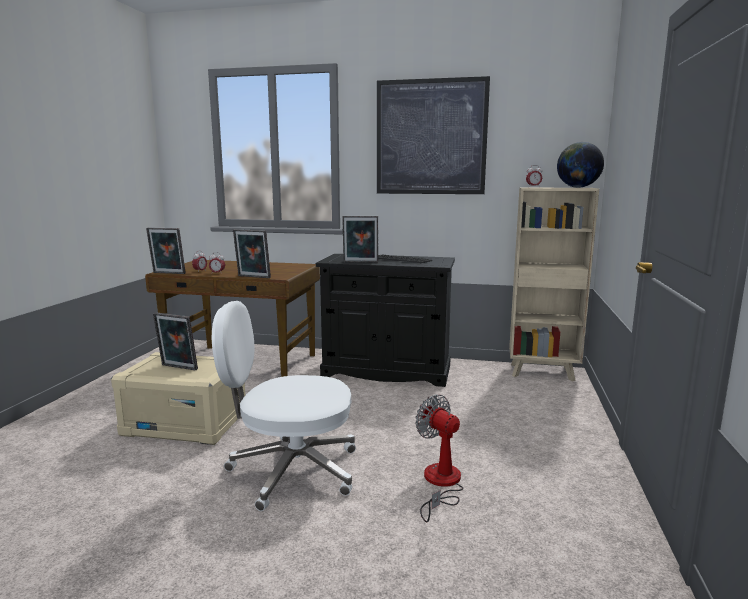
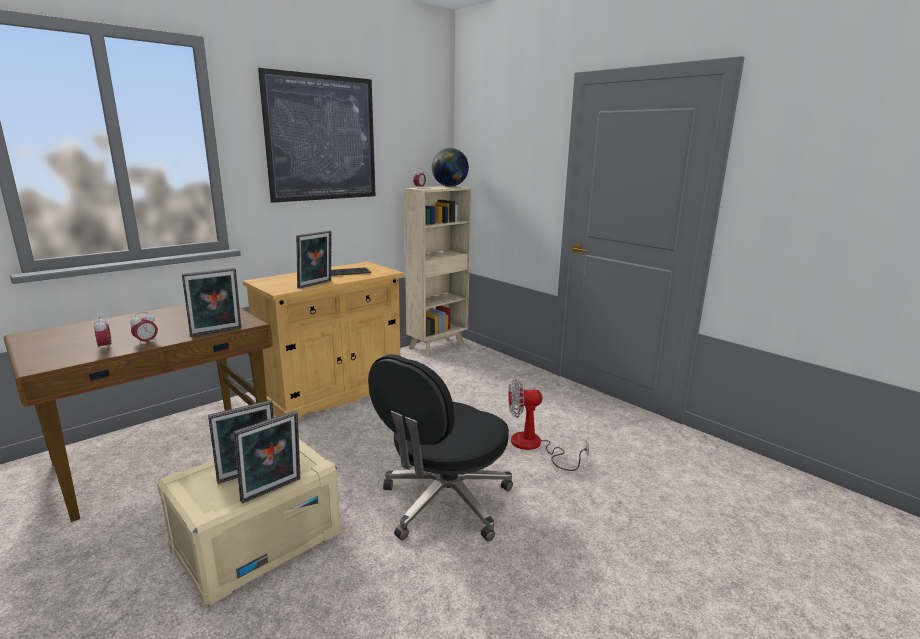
camera: 55 degrees left, 5 degrees up
picture frame [146,227,186,274] -> picture frame moved to [234,411,300,504]
white office chair [212,301,356,511] -> black office chair [368,354,513,541]
black cabinet [316,254,455,387] -> beige cabinet [243,262,404,420]

